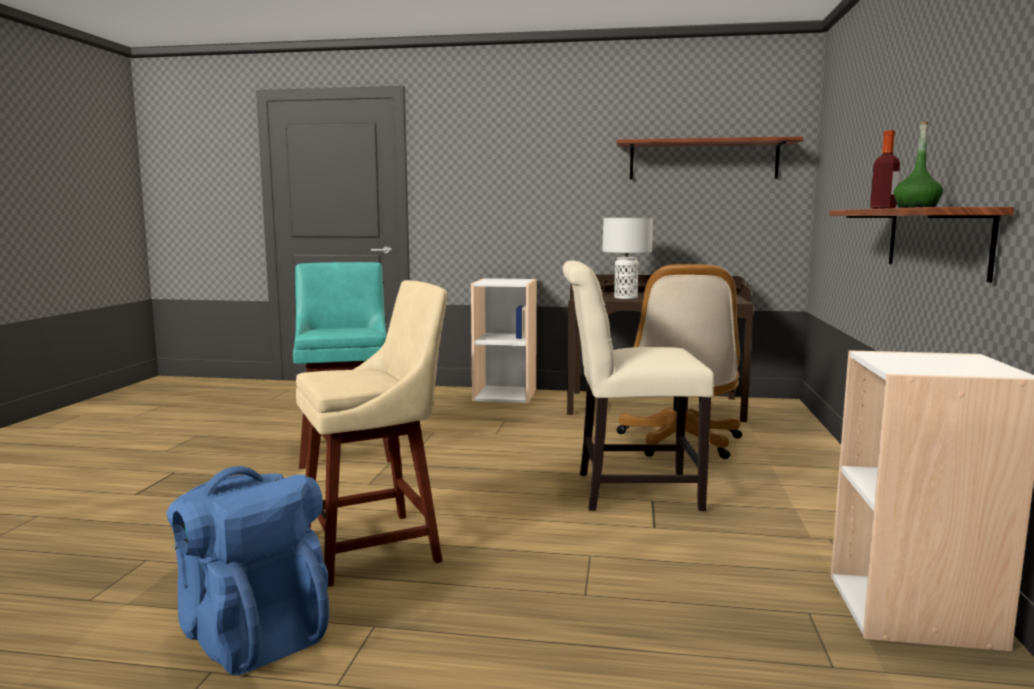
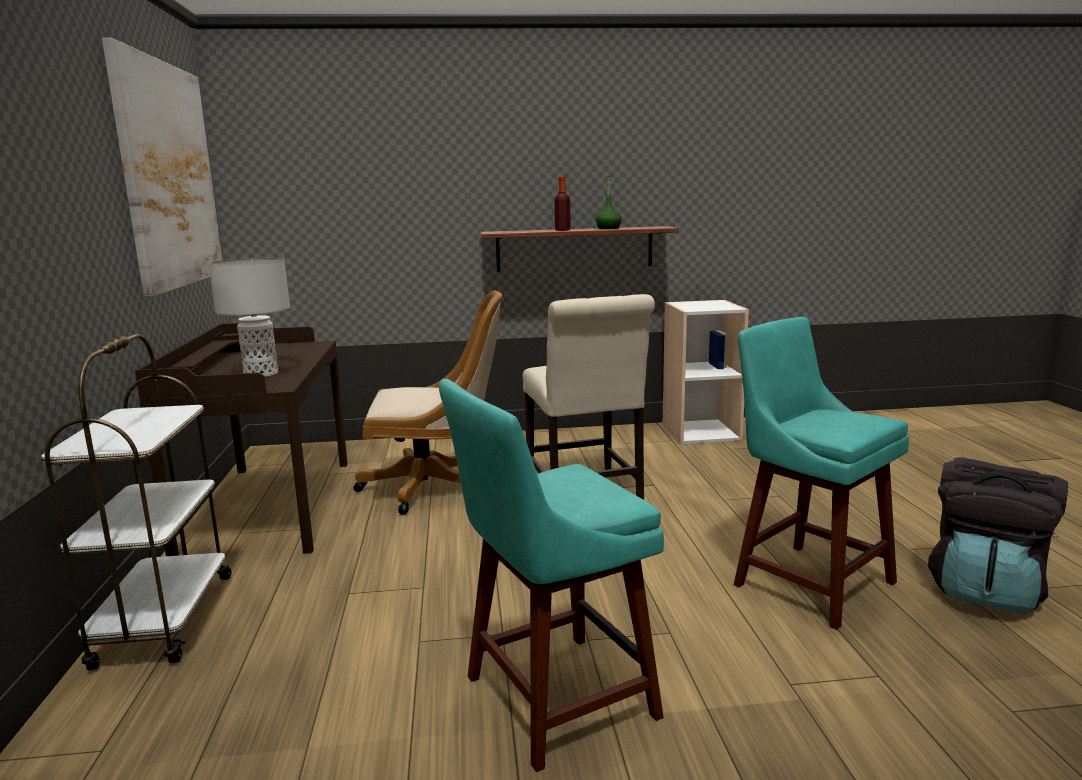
camera: 105 degrees left, 5 degrees up
blue backpack [166,466,329,675] -> black backpack [928,457,1068,615]
beige chair [296,280,448,587] -> turquoise chair [734,317,909,630]
bookcase [471,278,537,403] -> white cart [40,334,231,670]
shelf [616,136,803,180] -> picture [102,38,222,297]

